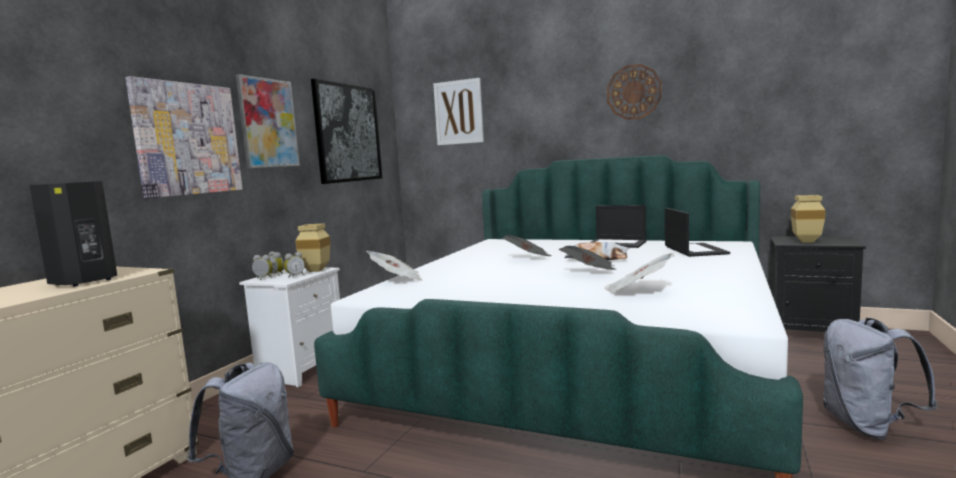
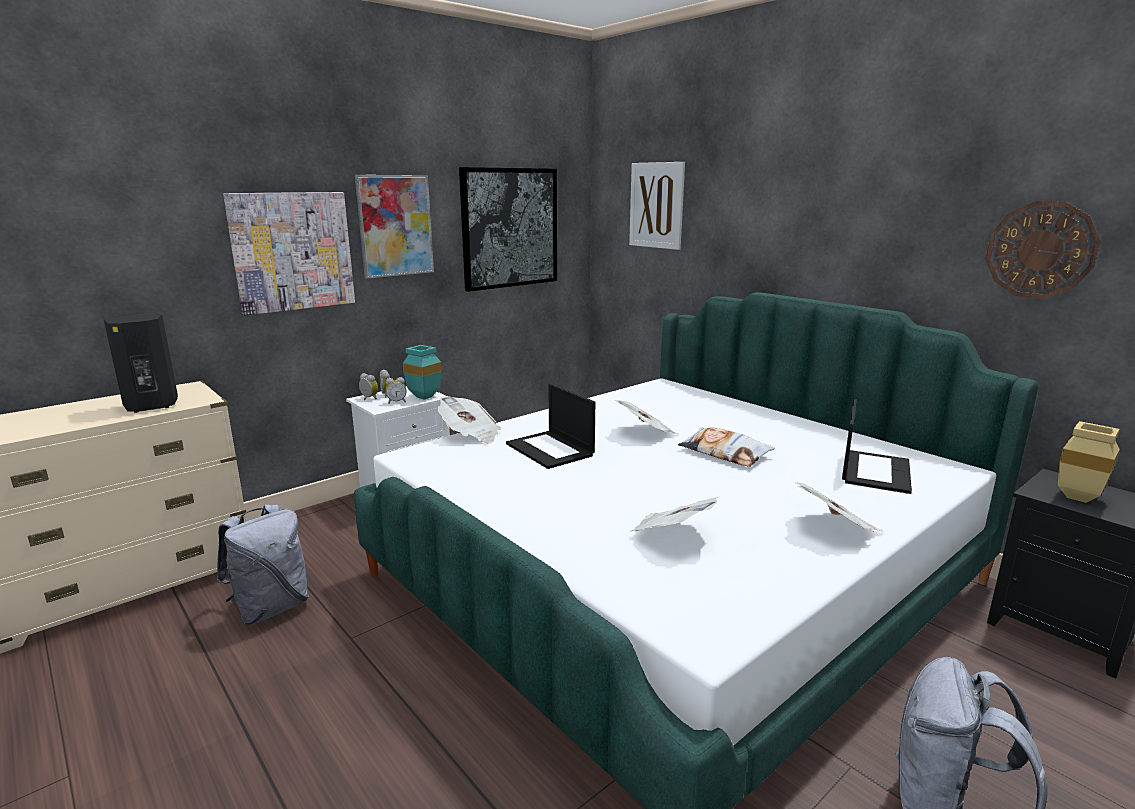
camera: 25 degrees right, 10 degrees up
beige vase [295,224,330,272] -> turquoise vase [403,345,441,400]
newspaper [559,246,616,270] -> newspaper moved to [796,483,883,532]
laptop [591,205,646,248] -> laptop moved to [506,383,595,469]
wall clock [607,64,662,120] -> wall clock moved to [985,201,1101,299]

